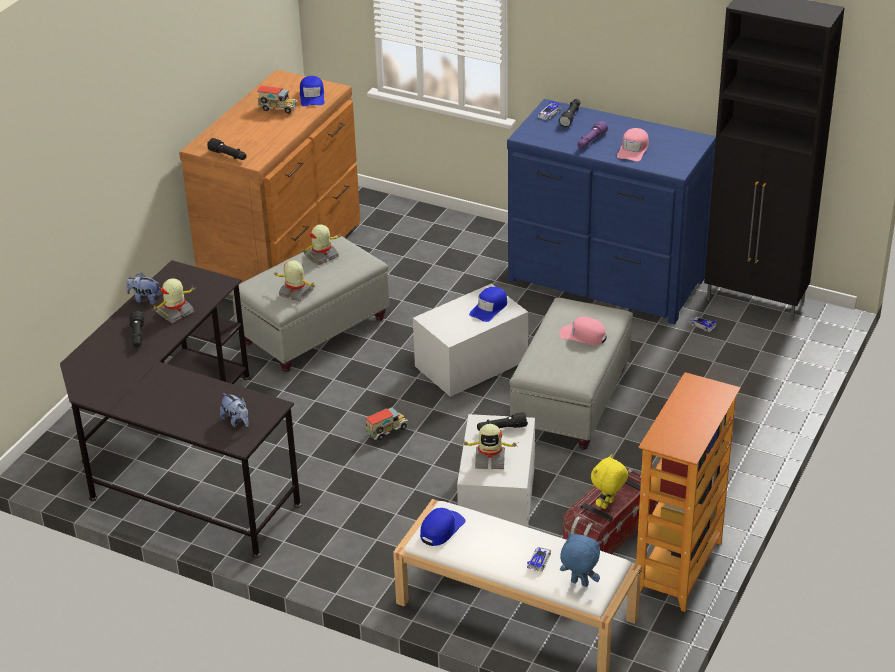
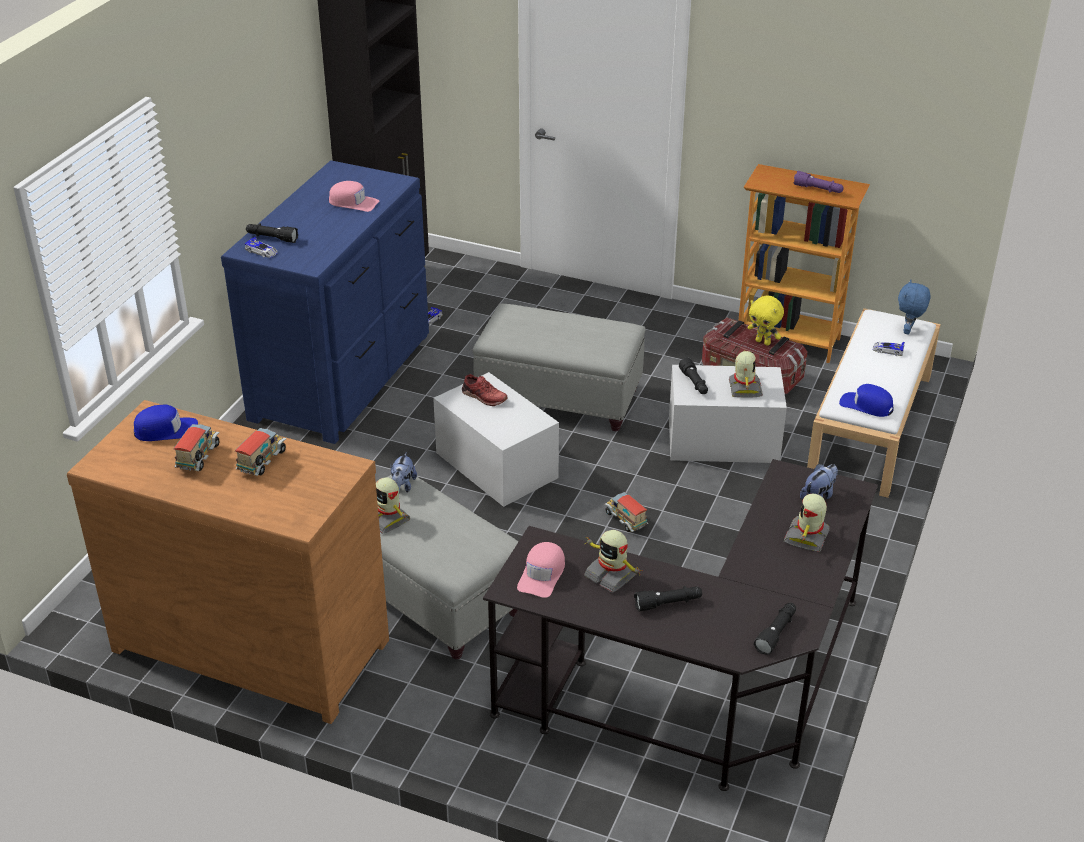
camera: 95 degrees left, 0 degrees up
plush toy [126,273,161,305] -> plush toy moved to [391,452,417,493]
black flashlight [207,138,247,160] -> black flashlight moved to [754,603,796,655]
toy robot [272,260,316,302] -> toy robot moved to [783,494,830,552]
blue cap [469,287,507,322] -> red shoe [462,374,508,406]
pink cap [559,316,607,345] -> pink cap moved to [517,542,565,598]
purple flashlight [577,121,608,148] -> purple flashlight moved to [793,171,844,193]
none -> toy truck [235,428,287,476]

